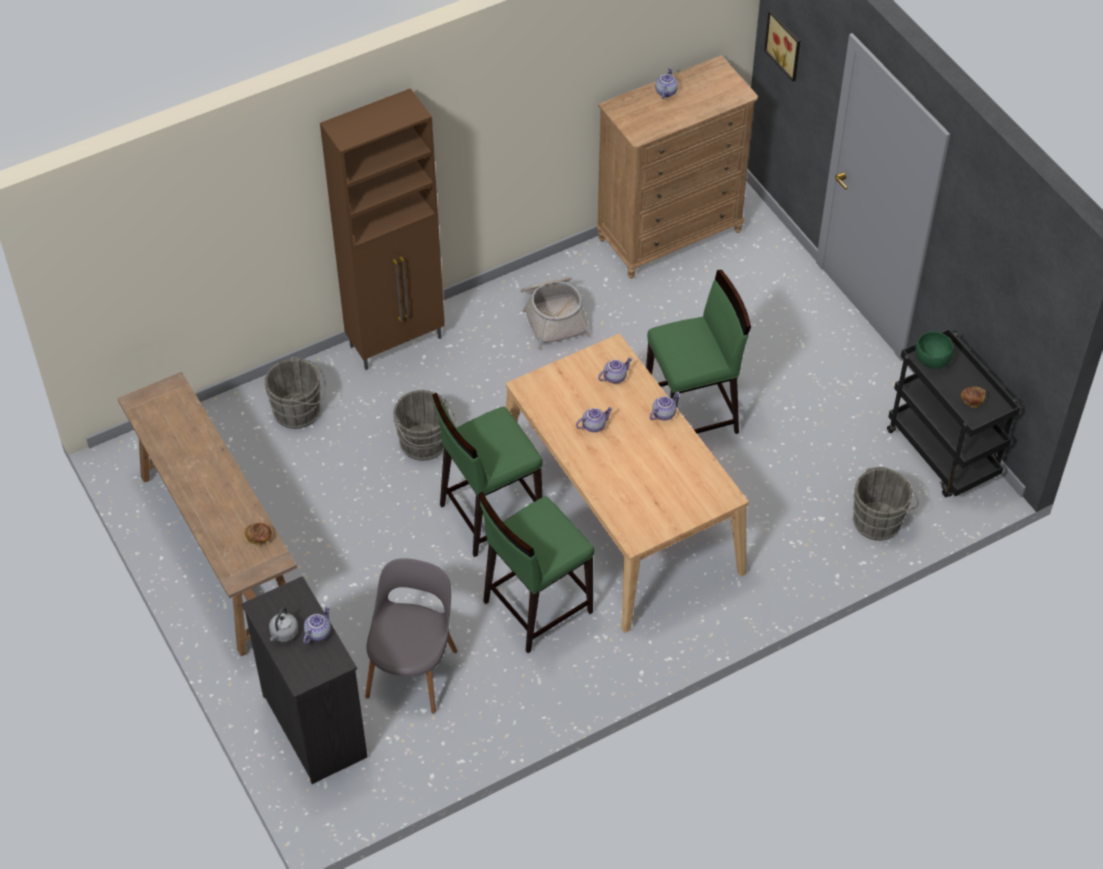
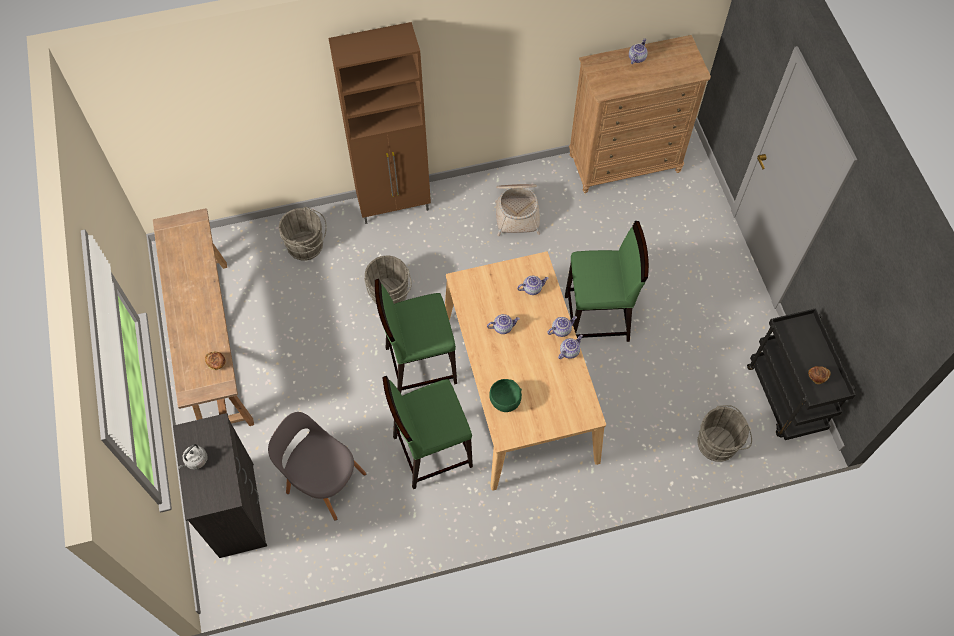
camera: 15 degrees right, 10 degrees up
teapot [303,606,331,644] -> teapot moved to [558,335,583,359]
grey chair [365,558,457,714] -> grey chair turned 90 degrees counterclockwise [268,412,366,521]
picture [764,10,800,81] -> none
green bowl [915,332,954,369] -> green bowl moved to [489,379,522,412]

